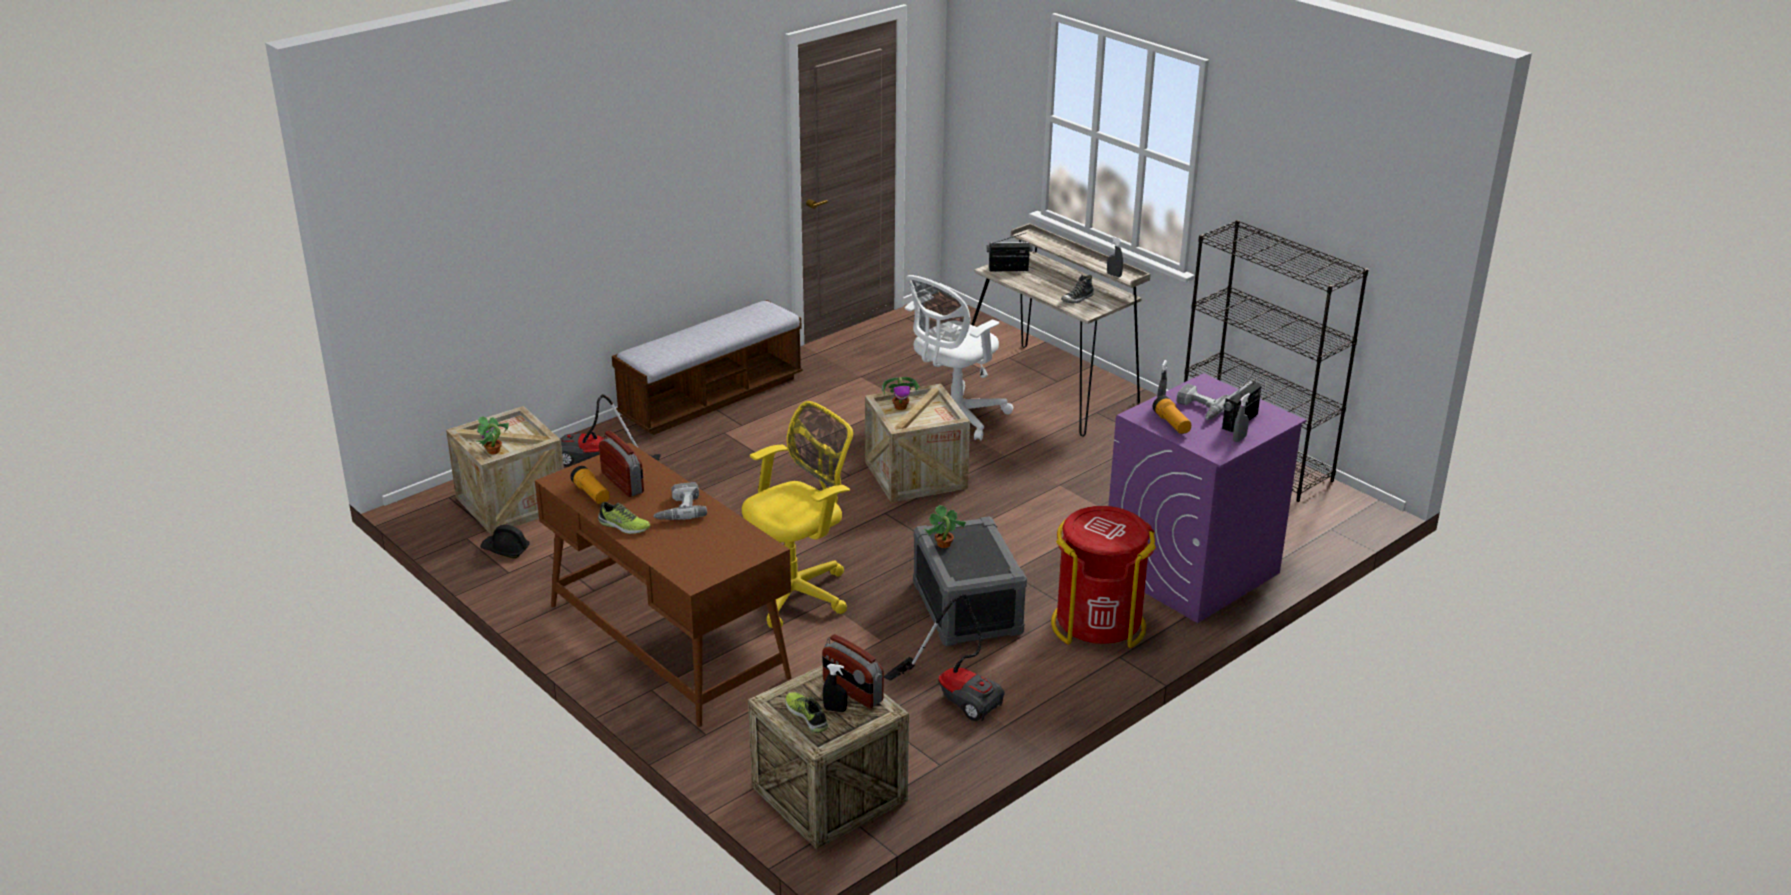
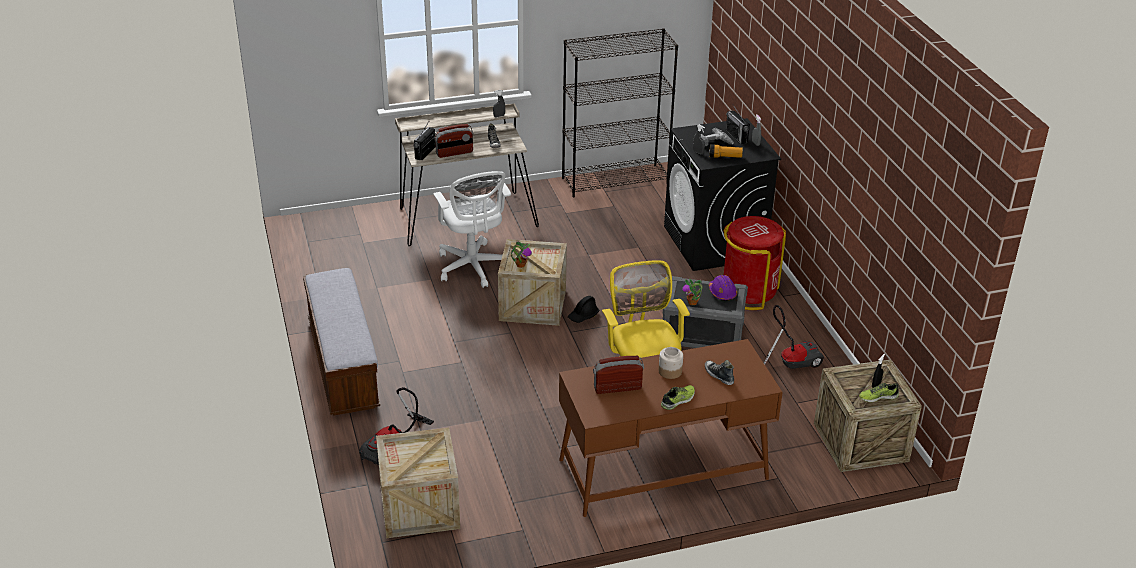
camera: 65 degrees left, 5 degrees up
potted plant [477,416,509,454] -> none
black hard hat [480,525,530,559] -> black hard hat moved to [568,296,599,323]
flashlight [571,466,610,504] -> none
power drill [653,482,707,520] -> jar [659,347,683,379]
radio [822,634,884,708] -> radio moved to [434,124,473,158]
purple washing machine [1109,374,1306,623] -> black washing machine [664,118,781,271]
none -> shoe [705,360,734,385]
none -> purple hard hat [709,275,737,301]

